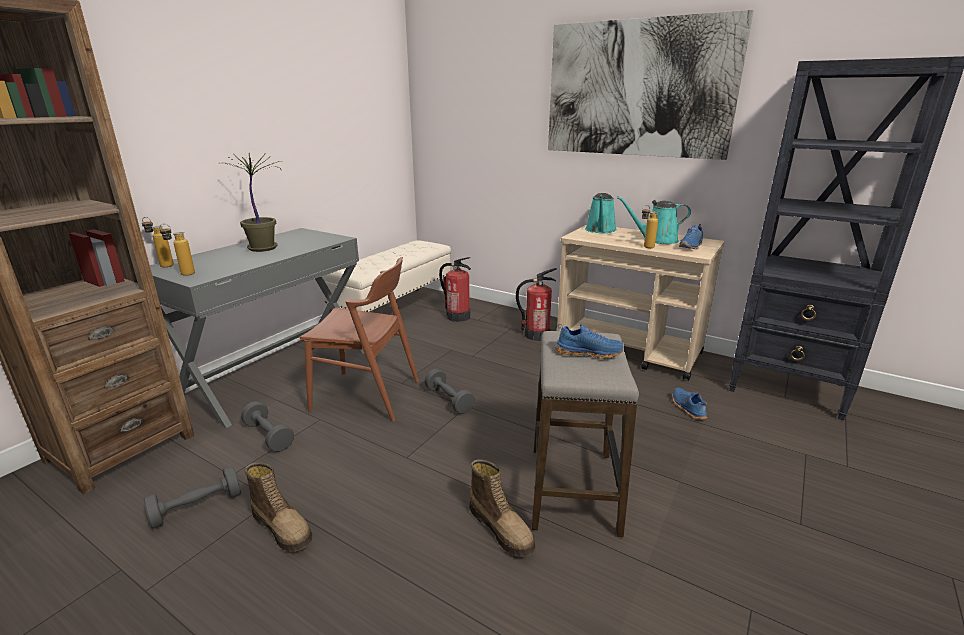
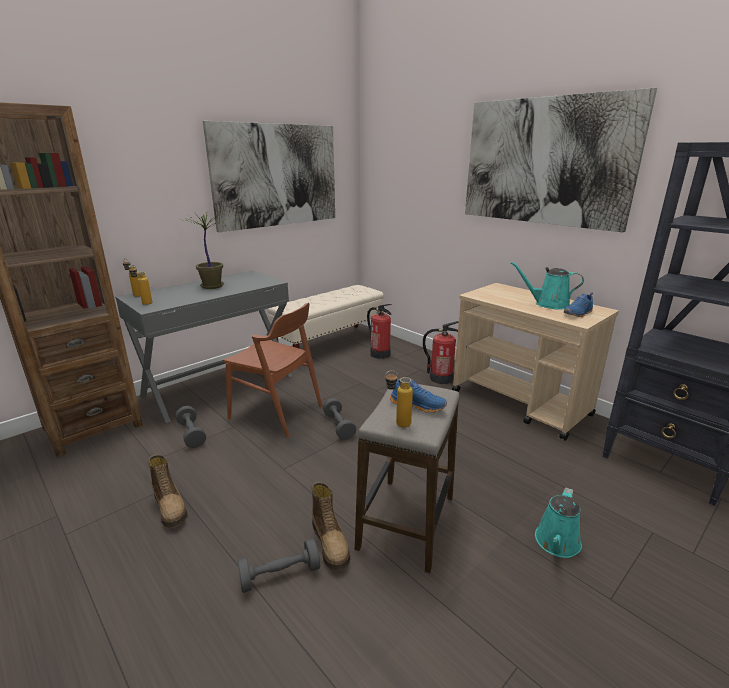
camera: 15 degrees right, 0 degrees up
grey dumbbell [144,466,241,529] -> grey dumbbell moved to [237,538,320,593]
turquoise watering can [585,193,617,233] -> turquoise watering can moved to [535,488,582,558]
bottle [642,205,658,248] -> bottle moved to [385,370,413,428]
blue shoe [672,388,707,420] -> none
none -> picture [203,121,335,232]

